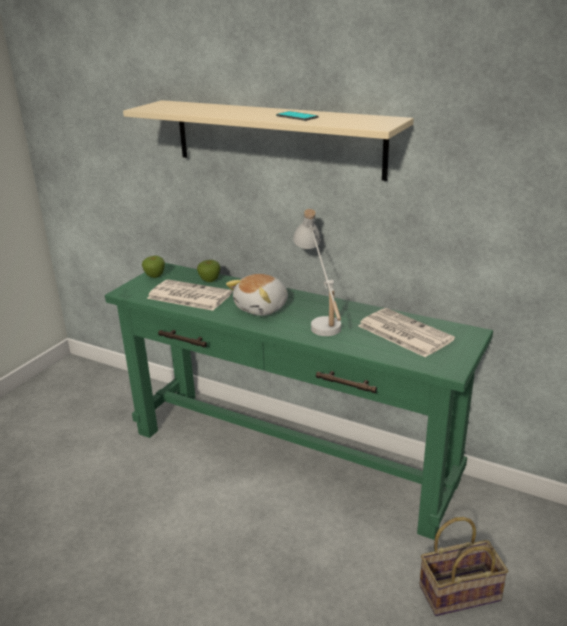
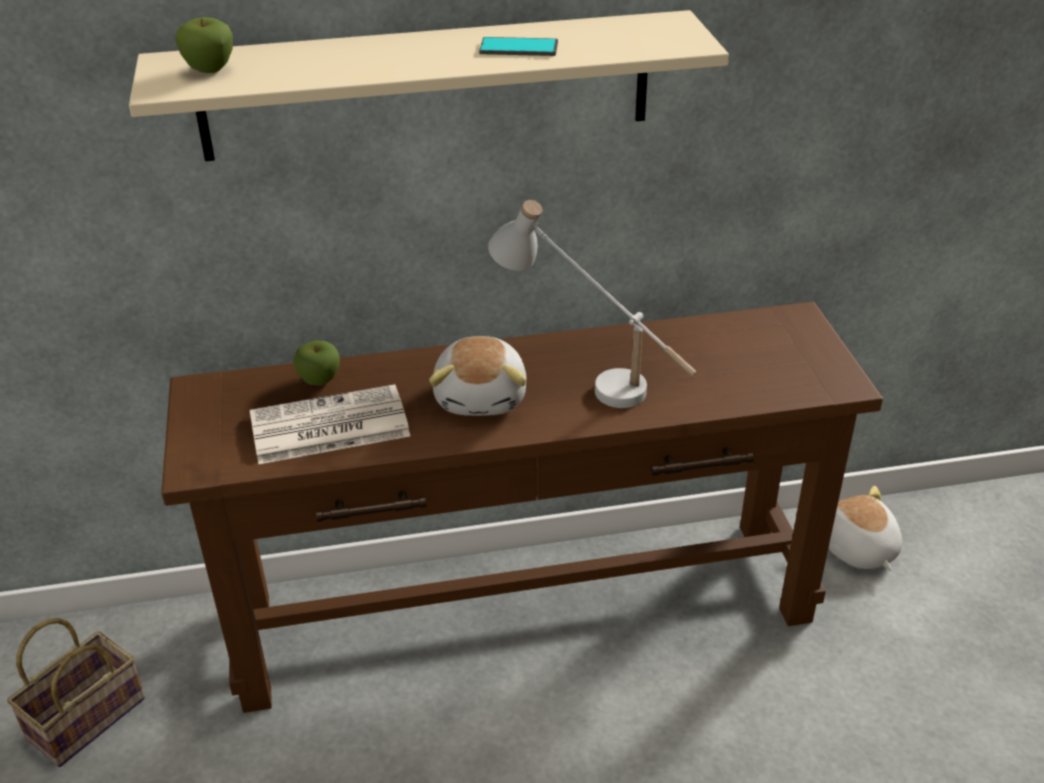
camera: 40 degrees left, 10 degrees up
green console table [105,263,493,540] -> brown console table [161,302,883,713]
apple [142,256,165,278] -> apple moved to [175,17,233,73]
newspaper [358,308,455,358] -> none
basket [419,517,508,616] -> basket moved to [7,618,145,767]
none -> plush toy [829,486,902,571]

